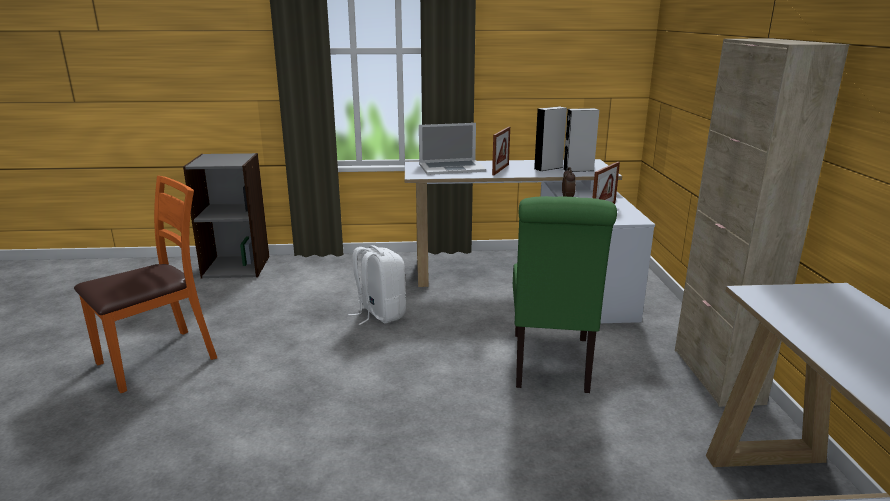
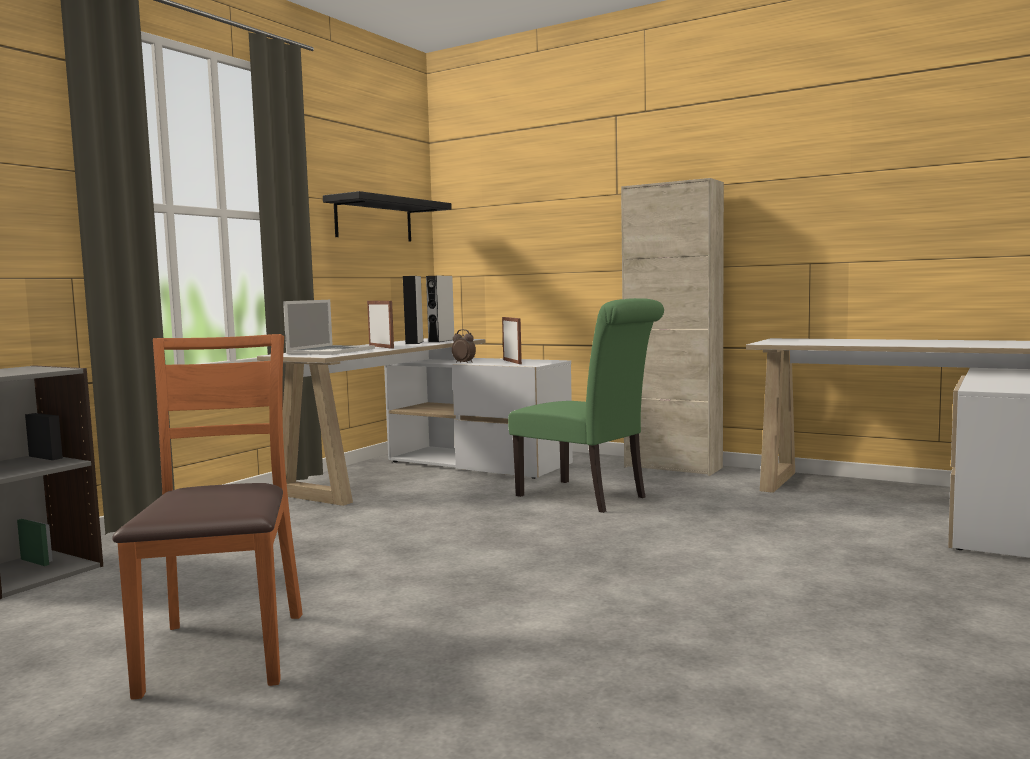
camera: 55 degrees left, 15 degrees down
white backpack [348,245,406,325] -> none
none -> black shelf [323,191,452,242]

